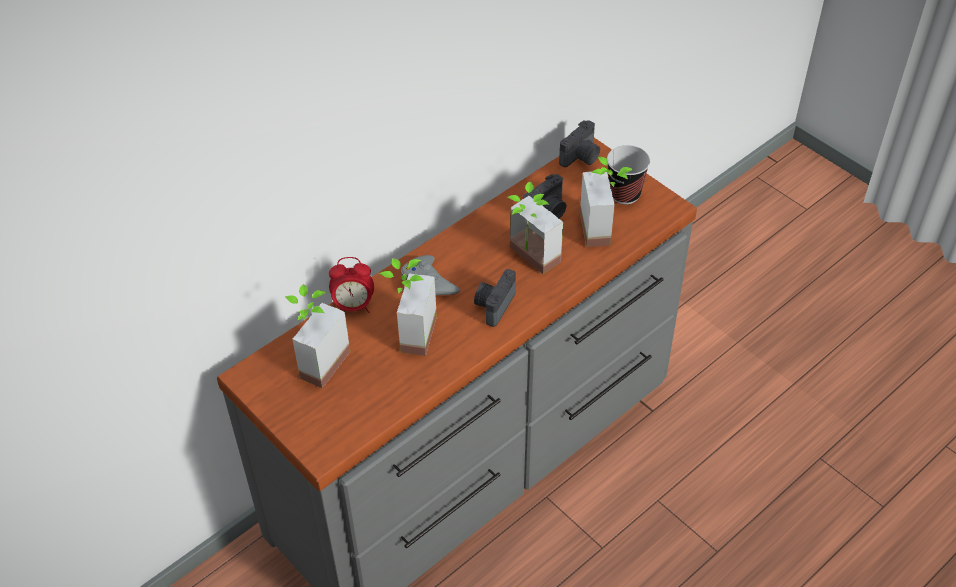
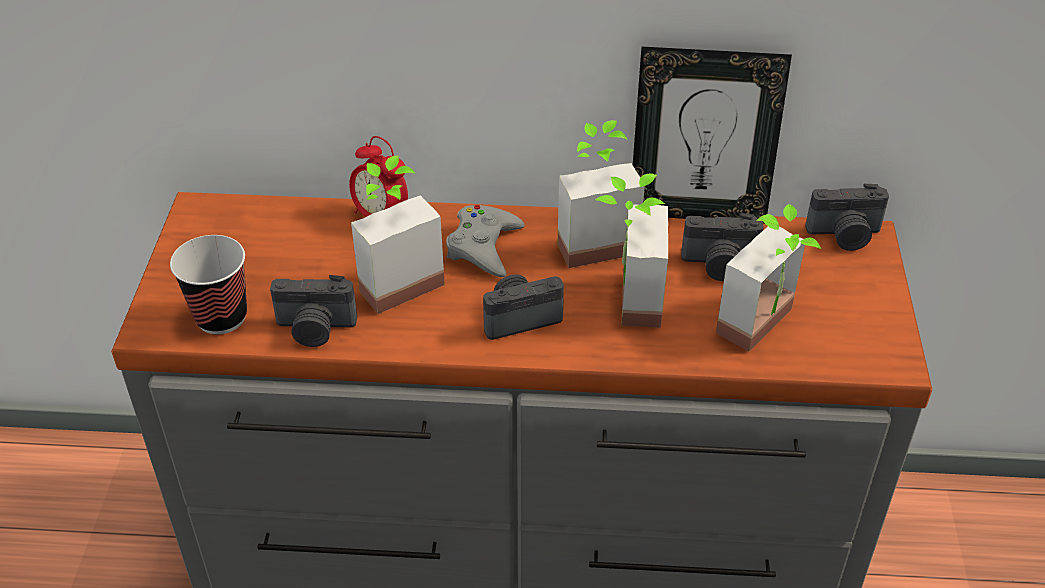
camera: 45 degrees right, 5 degrees down
potted plant [285,284,350,388] -> potted plant moved to [557,120,645,268]
cup [607,145,650,205] -> cup moved to [170,235,247,334]
none -> camera [270,275,357,347]
none -> picture frame [633,46,792,224]

